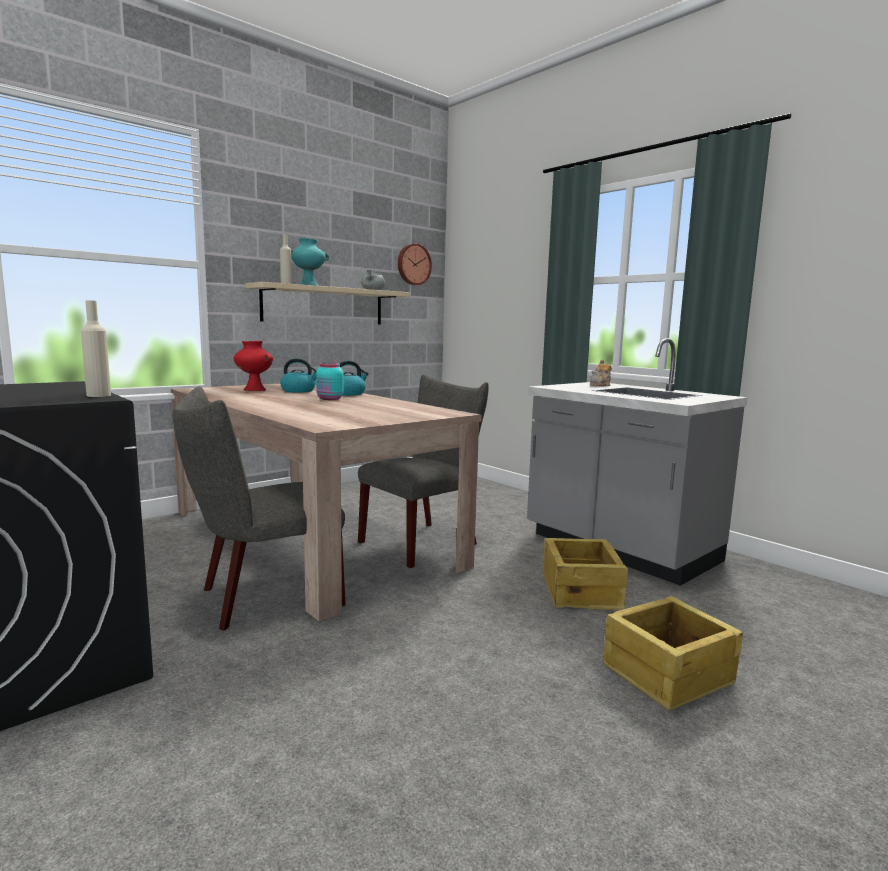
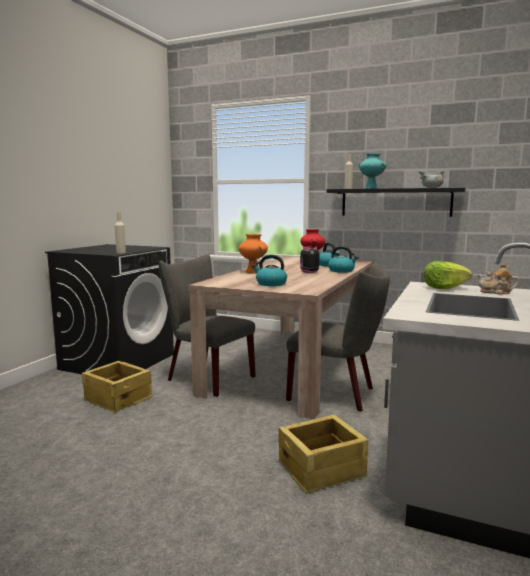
camera: 65 degrees right, 0 degrees up
beige shelf [246,282,410,325] -> black shelf [326,188,465,217]
turquoise jar [316,362,344,400] -> black jar [300,246,320,273]
wall clock [398,244,432,285] -> none
crate [603,596,743,711] -> crate moved to [82,361,153,413]
none -> orange vase [238,234,268,274]
none -> kettle [252,254,287,286]
none -> lettuce [424,261,472,289]

